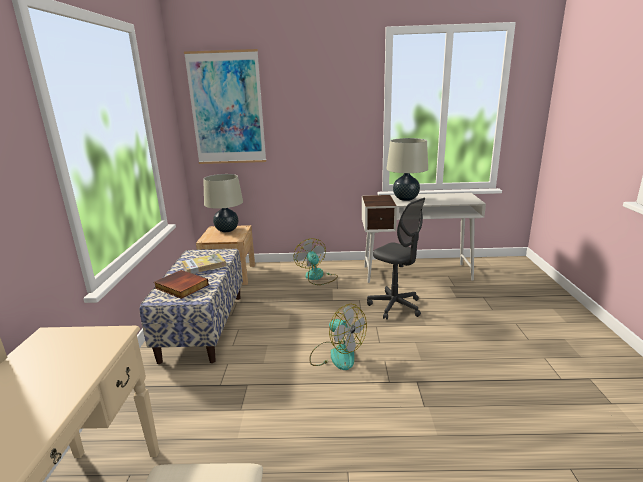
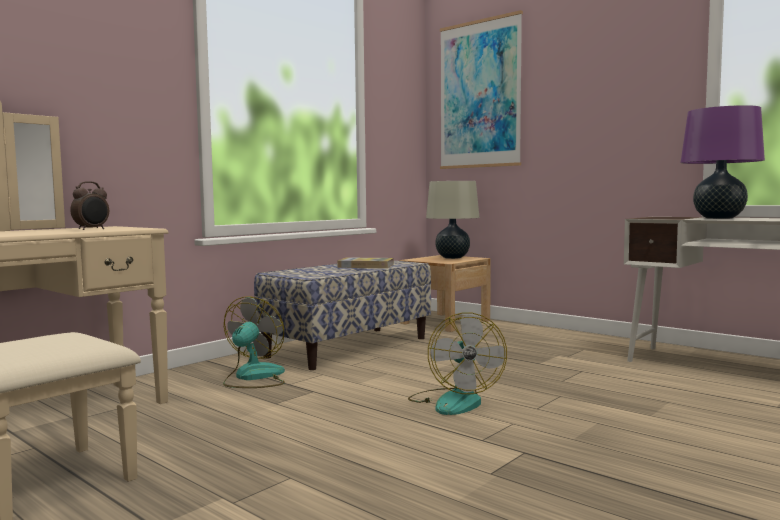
camera: 40 degrees right, 15 degrees down
book [154,270,209,299] -> none
fan [294,238,338,285] -> fan moved to [223,297,285,388]
grey office chair [367,198,425,320] -> none
beige table lamp [387,138,428,201] -> purple table lamp [681,105,765,219]
none -> alarm clock [70,181,109,230]

